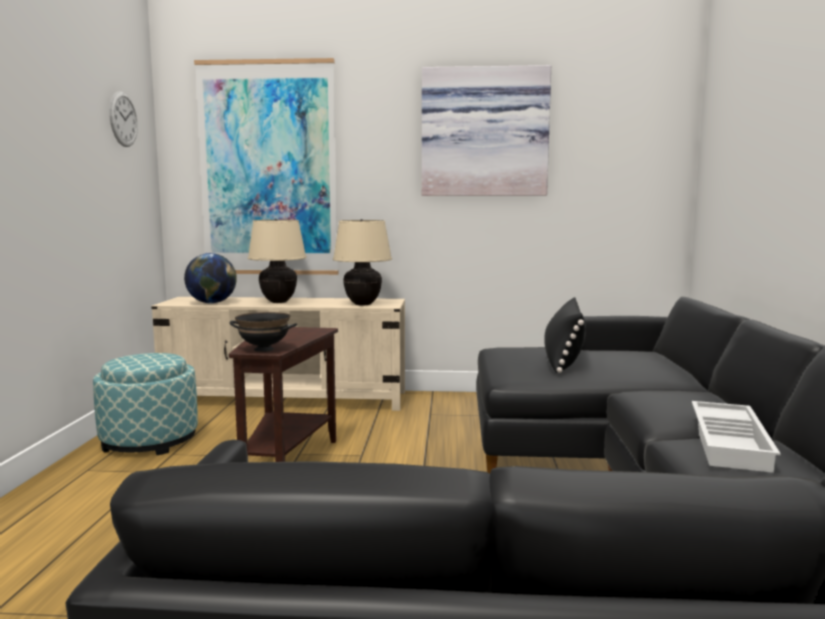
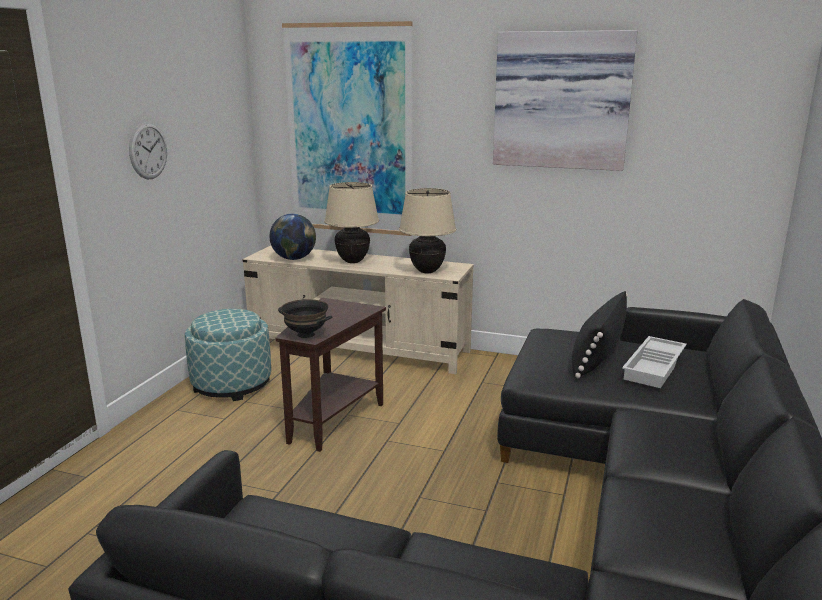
camera: 15 degrees right, 10 degrees up
wall clock [109,91,138,147] -> wall clock moved to [129,122,167,179]
white tray [692,401,781,473] -> white tray moved to [622,336,687,388]

